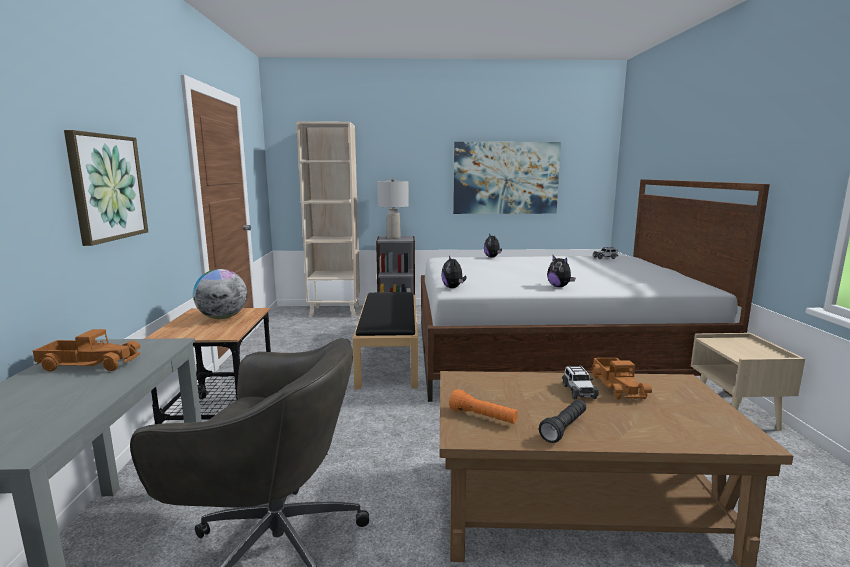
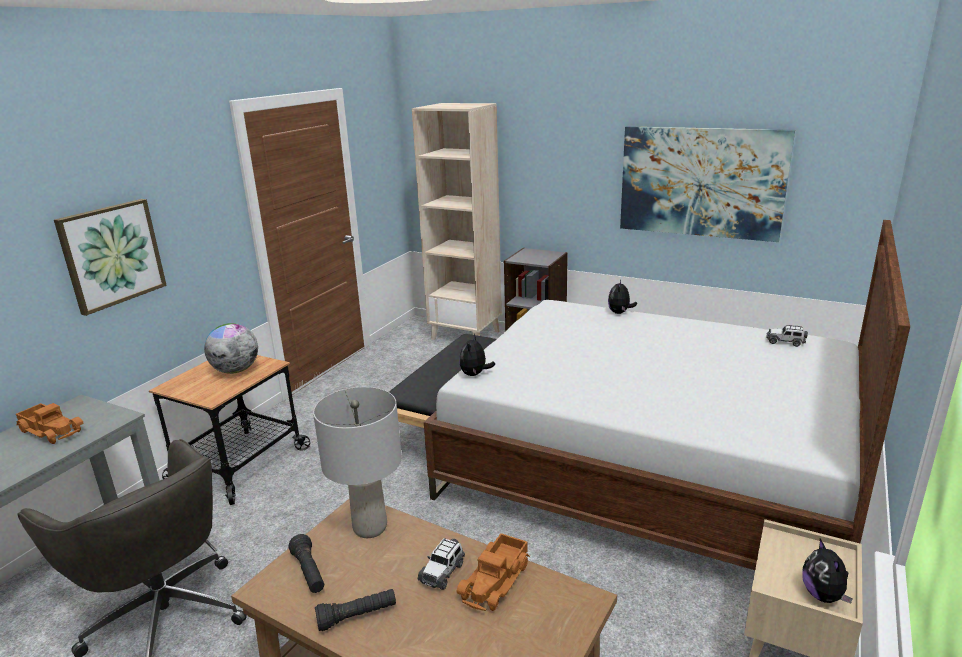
camera: 30 degrees right, 10 degrees up
grey table lamp [377,179,409,239] -> grey table lamp moved to [313,387,402,538]
orange flashlight [449,389,518,424] -> black flashlight [289,534,324,593]
plush toy [547,255,575,287] -> plush toy moved to [802,539,853,604]

